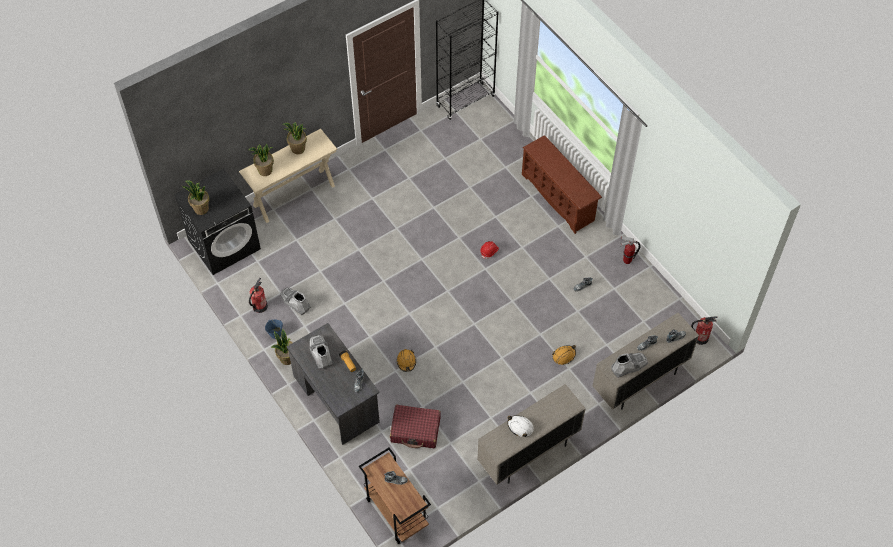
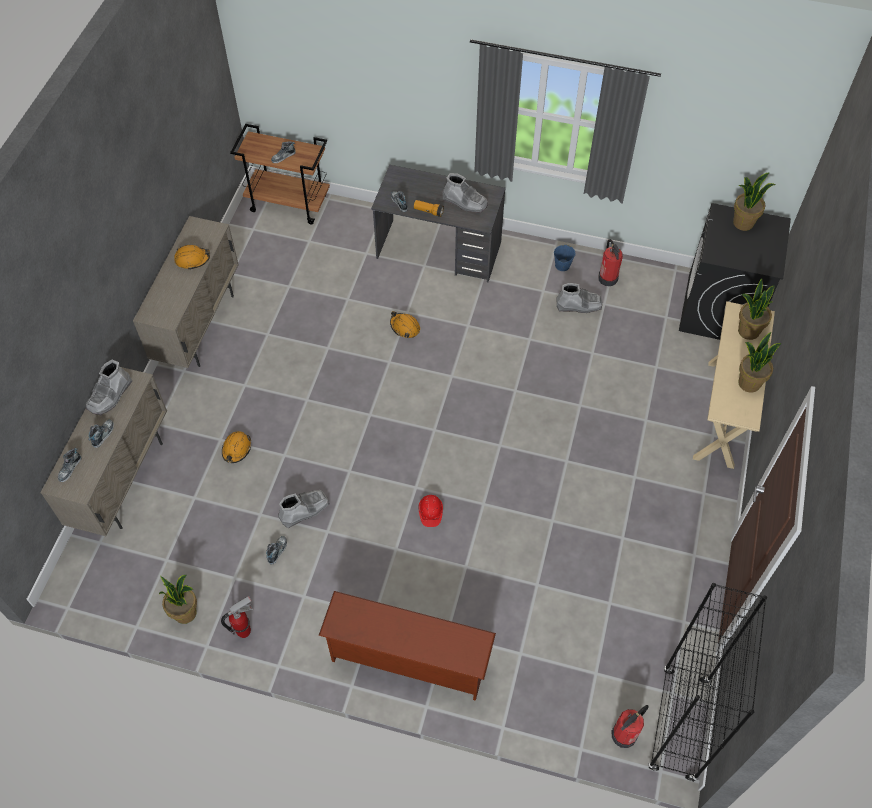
camera: 140 degrees right, 0 degrees up
potted plant [271,329,293,365] -> potted plant moved to [159,575,197,624]
red suitcase [390,405,441,448] -> none
white hard hat [507,415,534,437] -> orange hard hat [174,245,210,270]
fire extinguisher [691,316,718,345] -> fire extinguisher moved to [612,705,649,748]
none -> grey boot [278,490,330,528]

